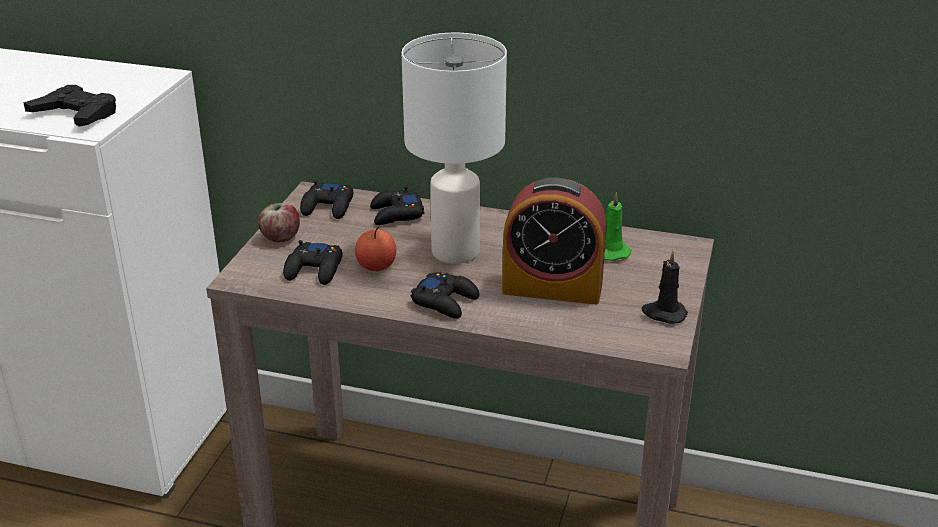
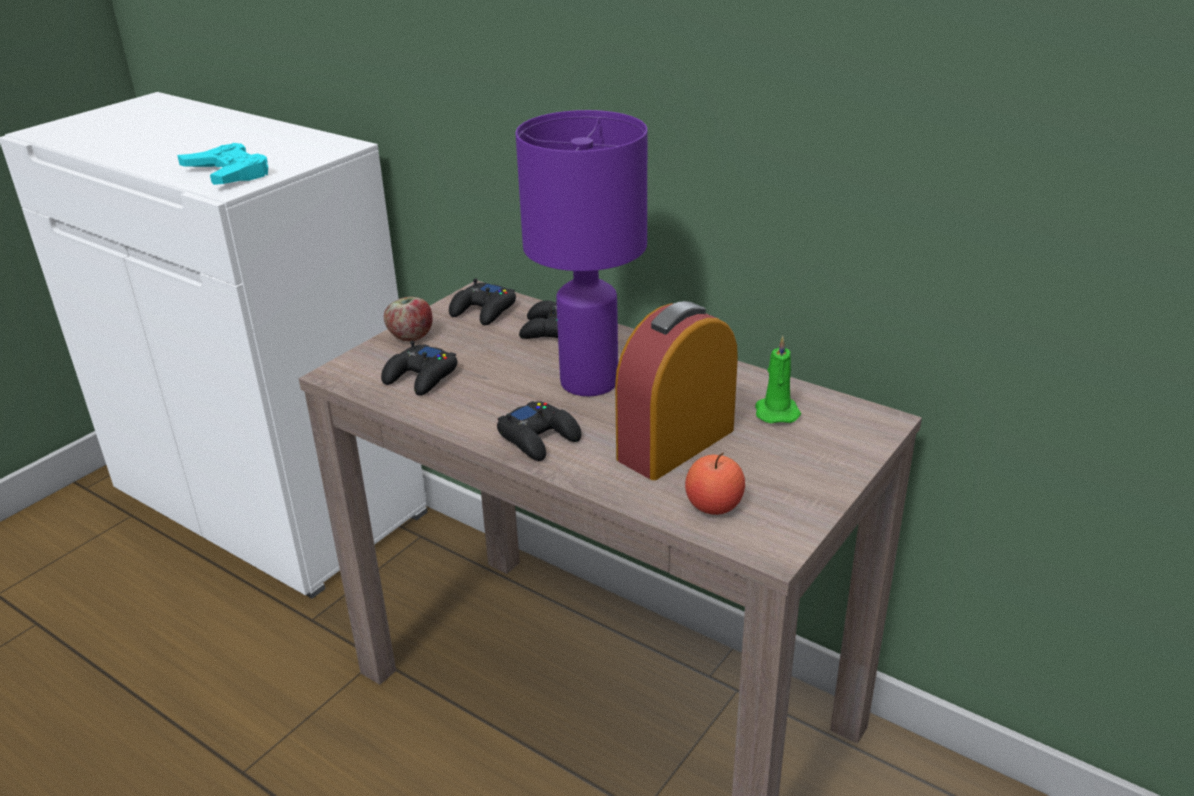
camera: 20 degrees right, 0 degrees up
black game controller [23,85,116,127] -> turquoise game controller [177,143,268,185]
apple [355,227,396,271] -> apple moved to [685,453,745,515]
white table lamp [402,33,507,264] -> purple table lamp [515,110,647,396]
alarm clock [502,178,607,305] -> alarm clock turned 105 degrees clockwise [615,301,738,480]
black candle [642,250,688,324] -> none

